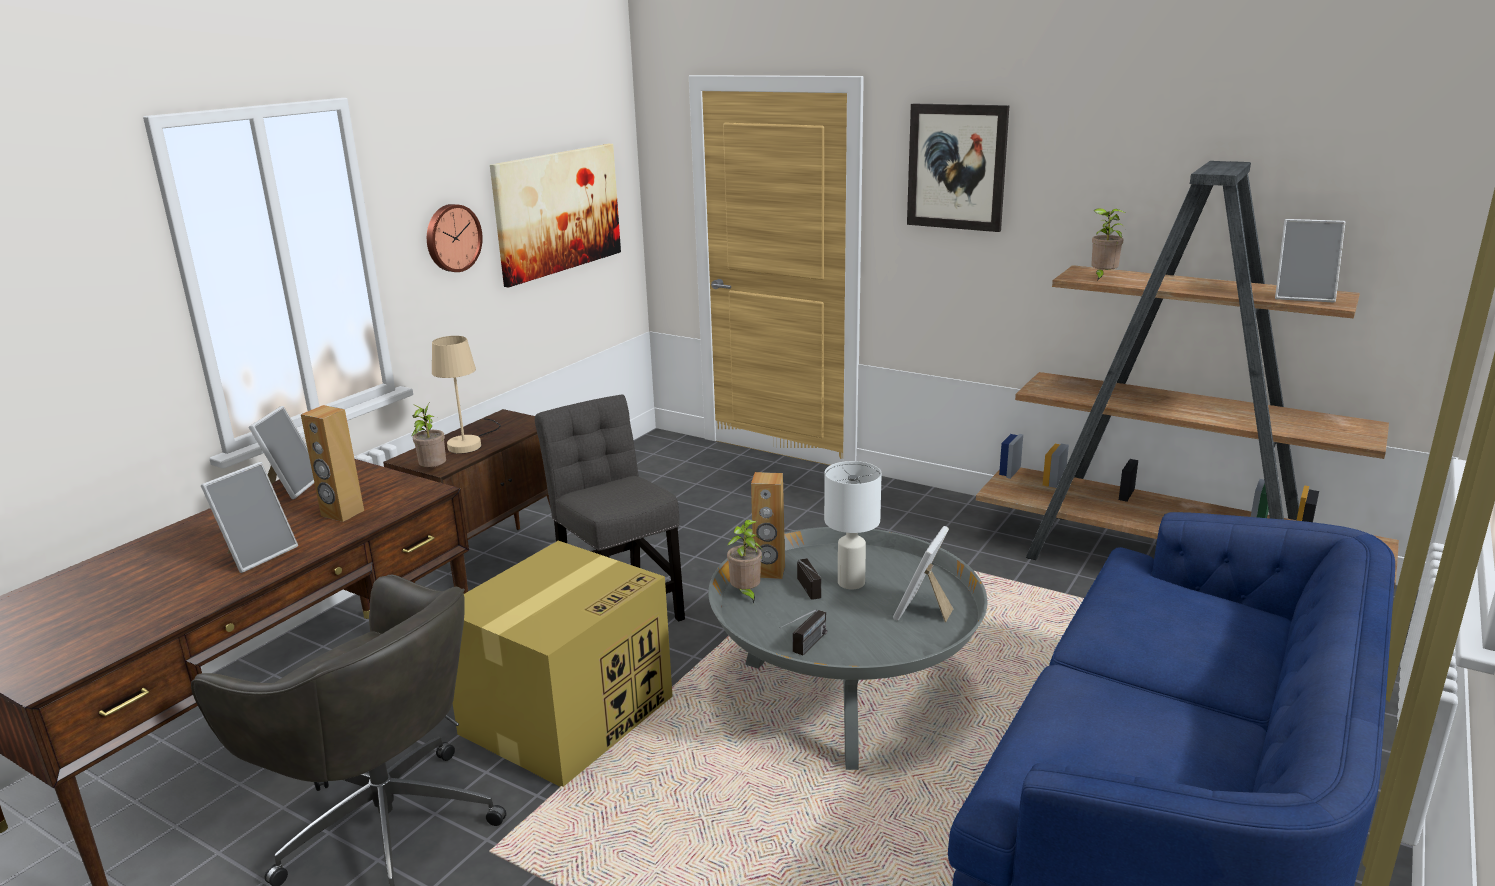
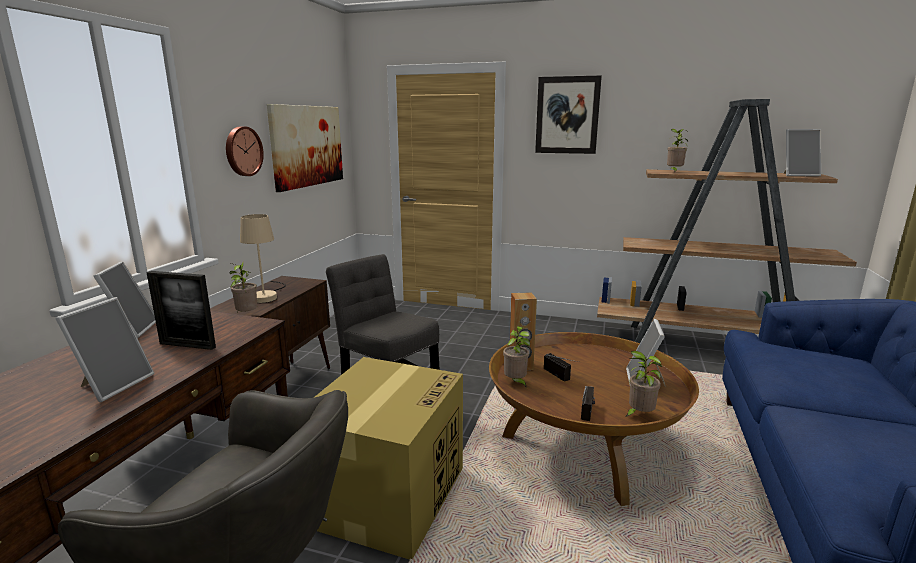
camera: 15 degrees left, 5 degrees down
brown speaker [301,405,364,522] -> picture frame [146,271,216,350]
grey coffee table [708,527,988,770] -> brown coffee table [489,332,699,506]
white table lamp [824,461,882,589] -> none
none -> potted plant [624,351,662,418]

